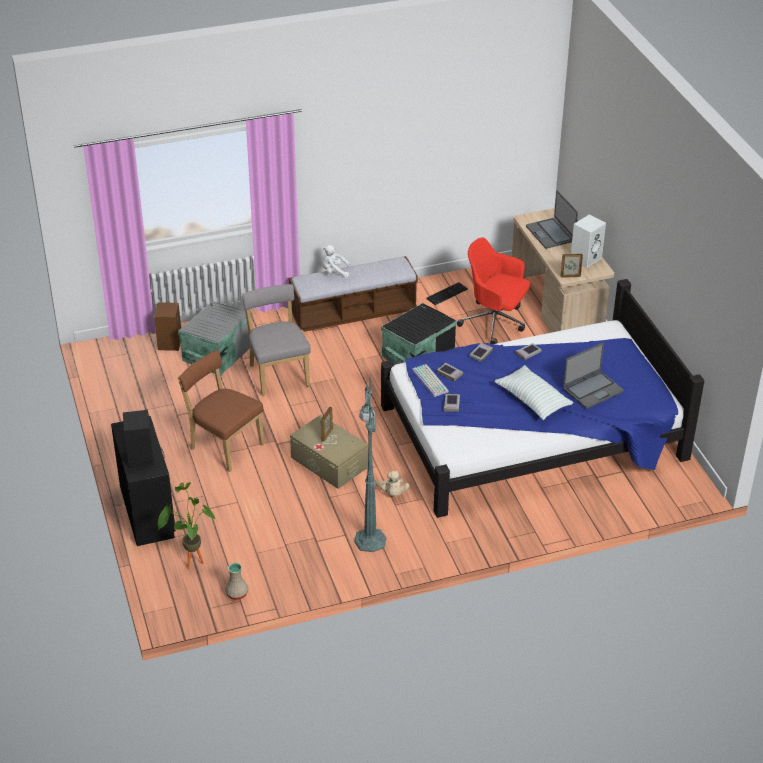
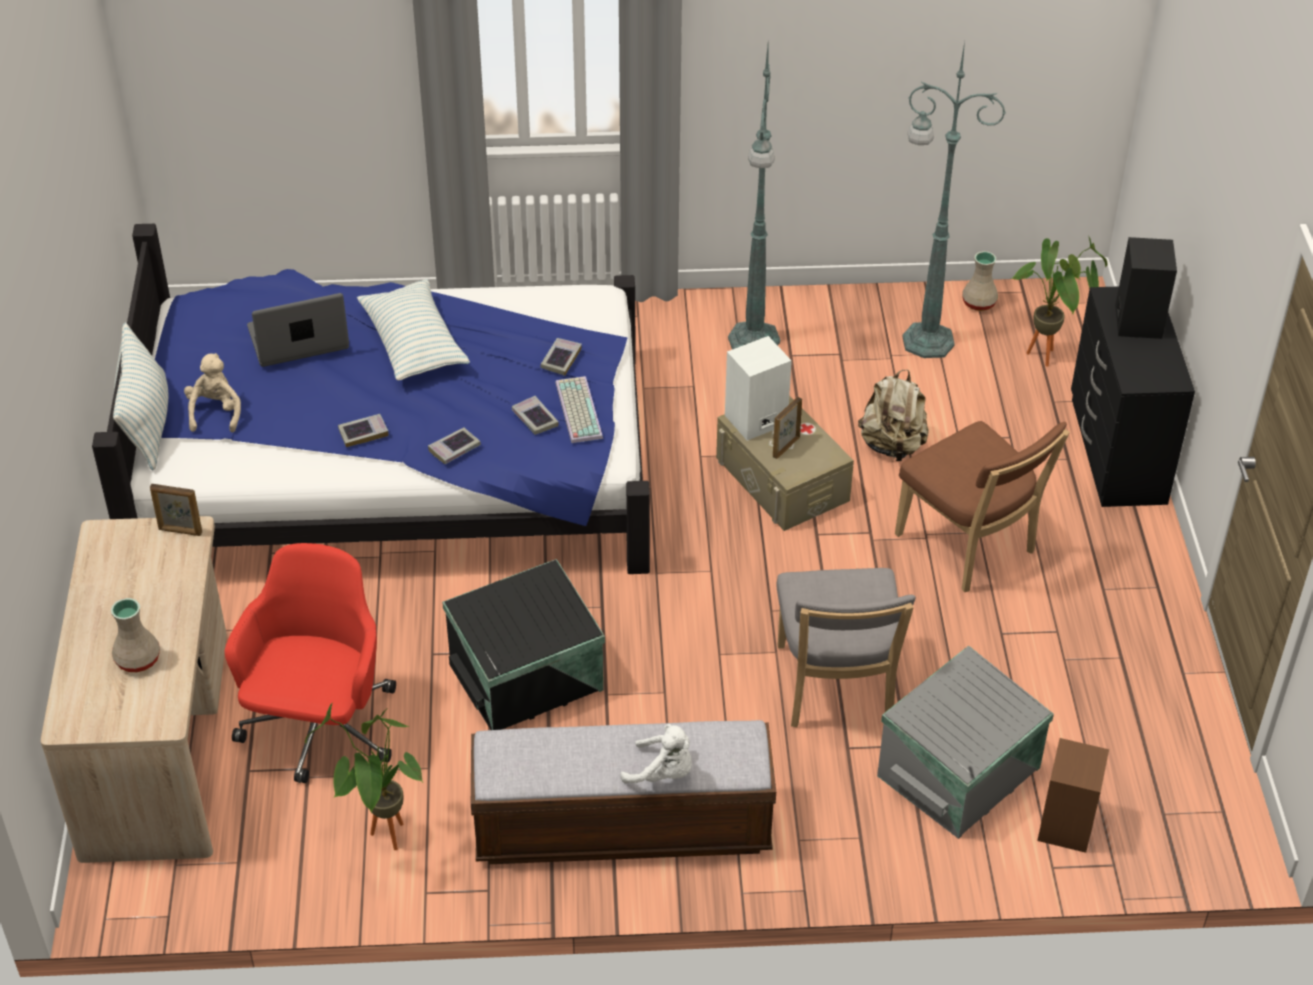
camera: 165 degrees left, 5 degrees up
beige plush toy [376,470,410,497] -> beige plush toy moved to [184,353,241,432]
keyboard [426,282,468,305] -> potted plant [305,702,423,850]
red office chair [457,237,530,344] -> red office chair turned 120 degrees counterclockwise [225,543,396,783]
laptop [526,191,578,249] -> beige vase [111,598,160,672]
white speaker [571,215,606,268] -> white speaker moved to [725,336,792,440]
none -> pillow [113,323,168,470]
none -> beige backpack [858,370,929,461]
none -> green floor lamp [903,41,1006,358]

